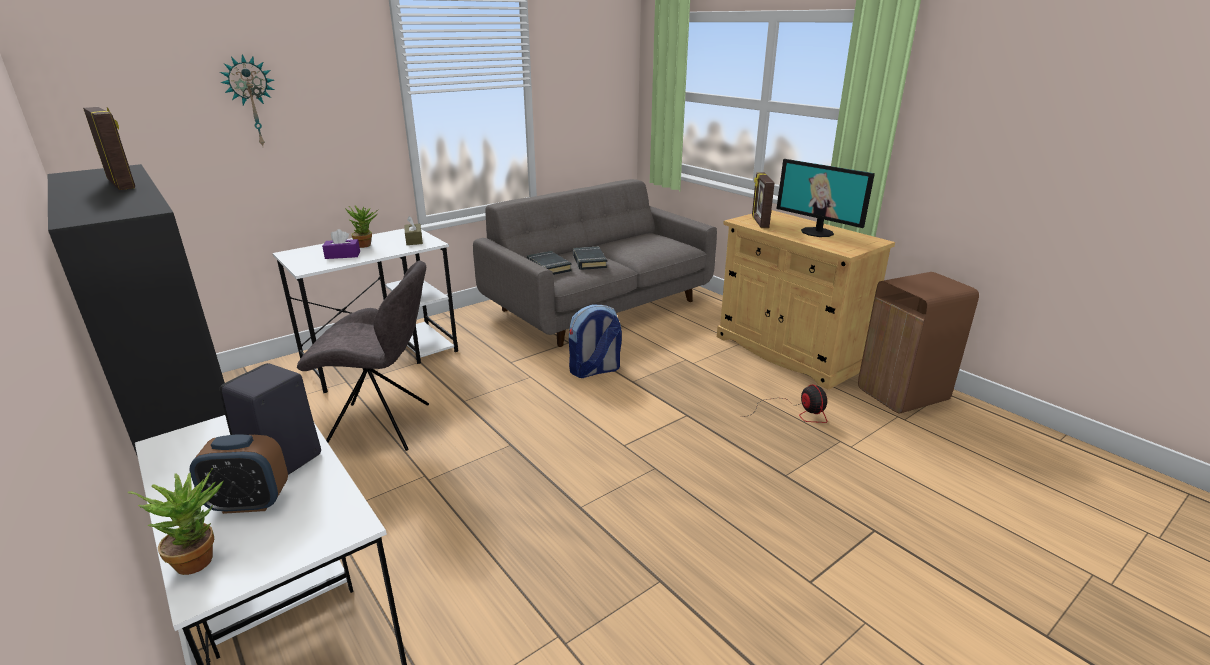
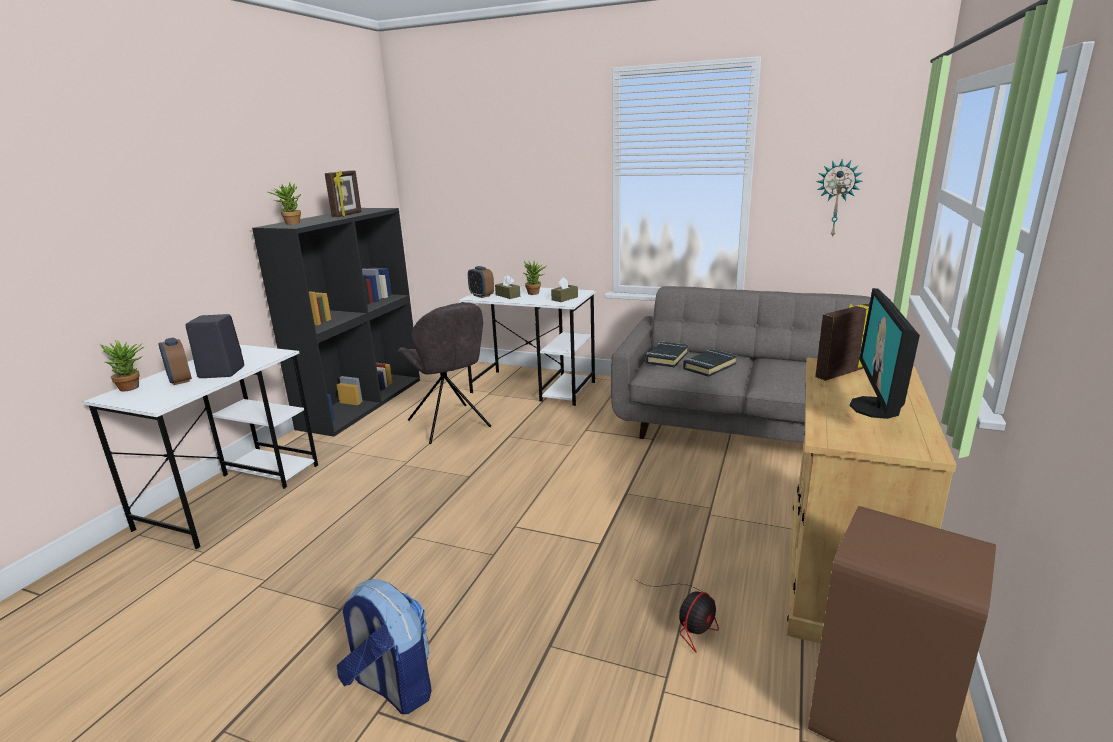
camera: 60 degrees right, 5 degrees down
wall clock [220,54,274,146] -> wall clock moved to [816,159,862,238]
purple tissue box [322,229,360,259] -> brown tissue box [495,275,520,299]
backpack [569,304,622,378] -> backpack moved to [337,579,432,714]
none -> potted plant [268,183,301,225]
none -> alarm clock [468,266,494,298]

